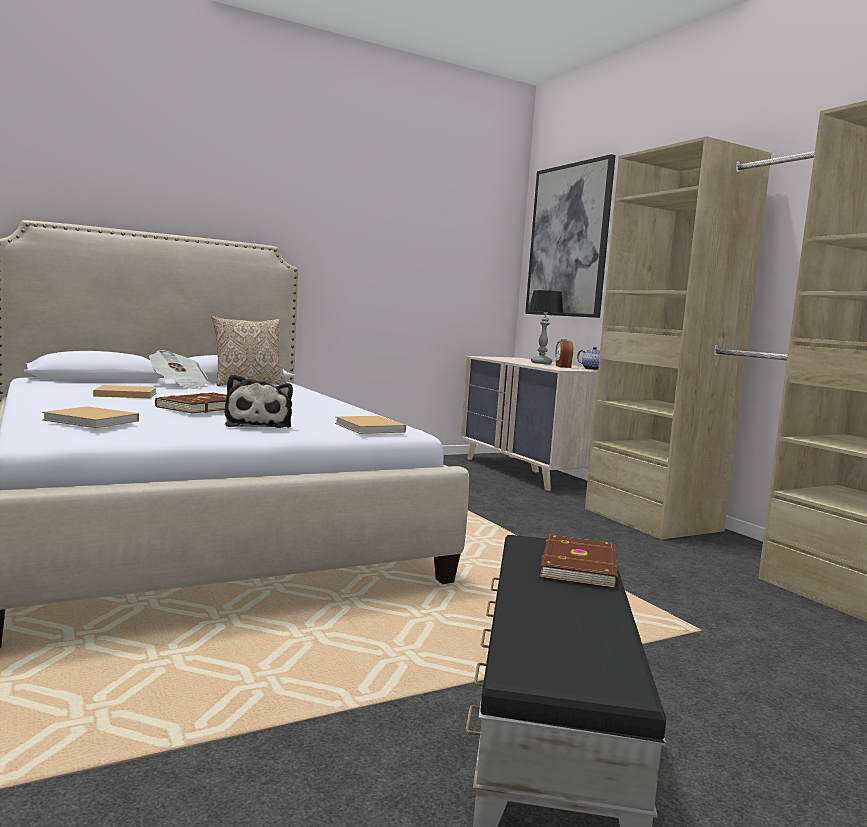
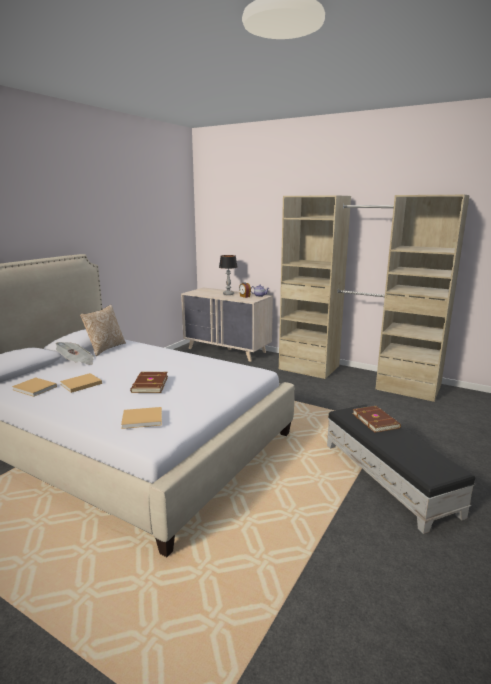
camera: 30 degrees left, 10 degrees up
plush toy [224,374,293,428] -> none
beige book [335,416,406,434] -> beige book moved to [12,377,57,397]
picture [525,154,616,318] -> none

